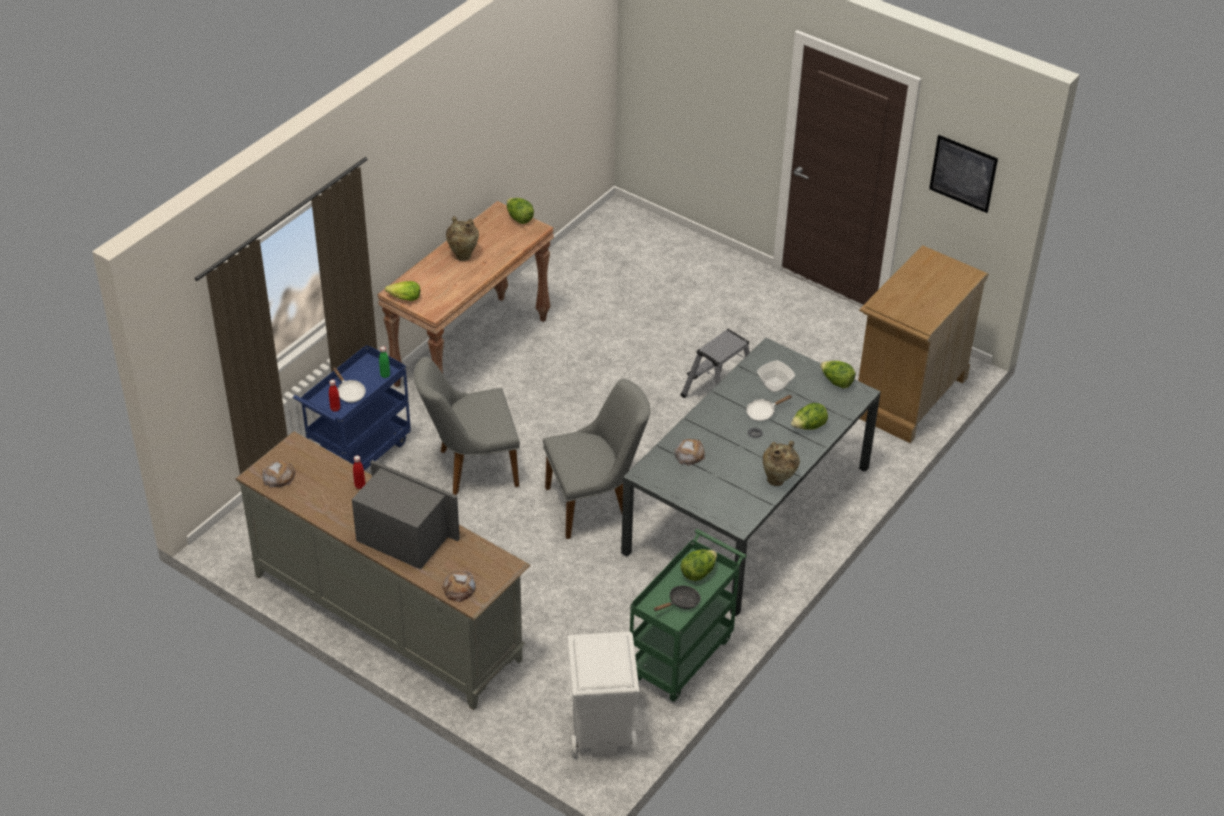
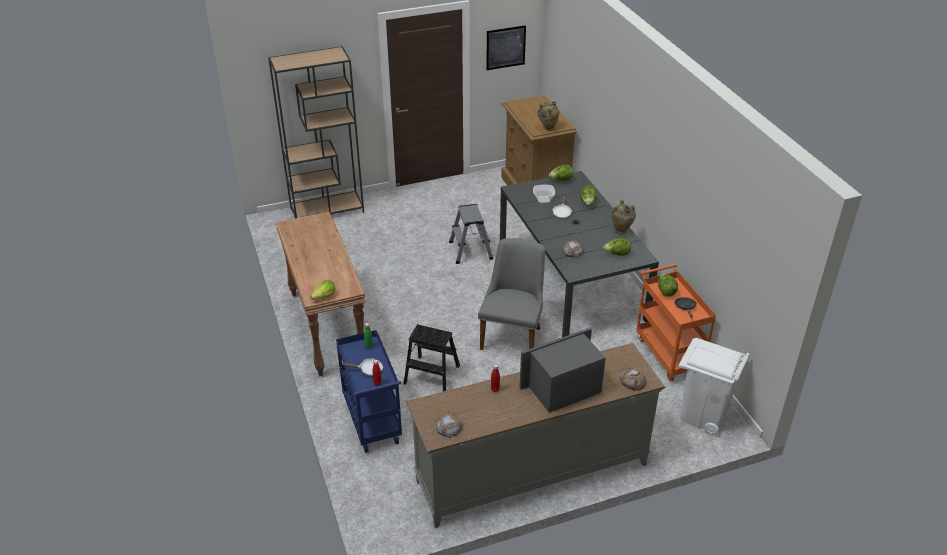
camera: 55 degrees left, 5 degrees down
grey chair [414,357,520,495] -> black step ladder [403,324,460,392]
beige vase [446,216,479,261] -> beige vase moved to [538,101,559,130]
lettuce [507,198,534,224] -> lettuce moved to [603,238,631,256]
green cart [630,529,747,701] -> orange cart [636,264,716,381]
none -> bookcase [268,46,364,218]

